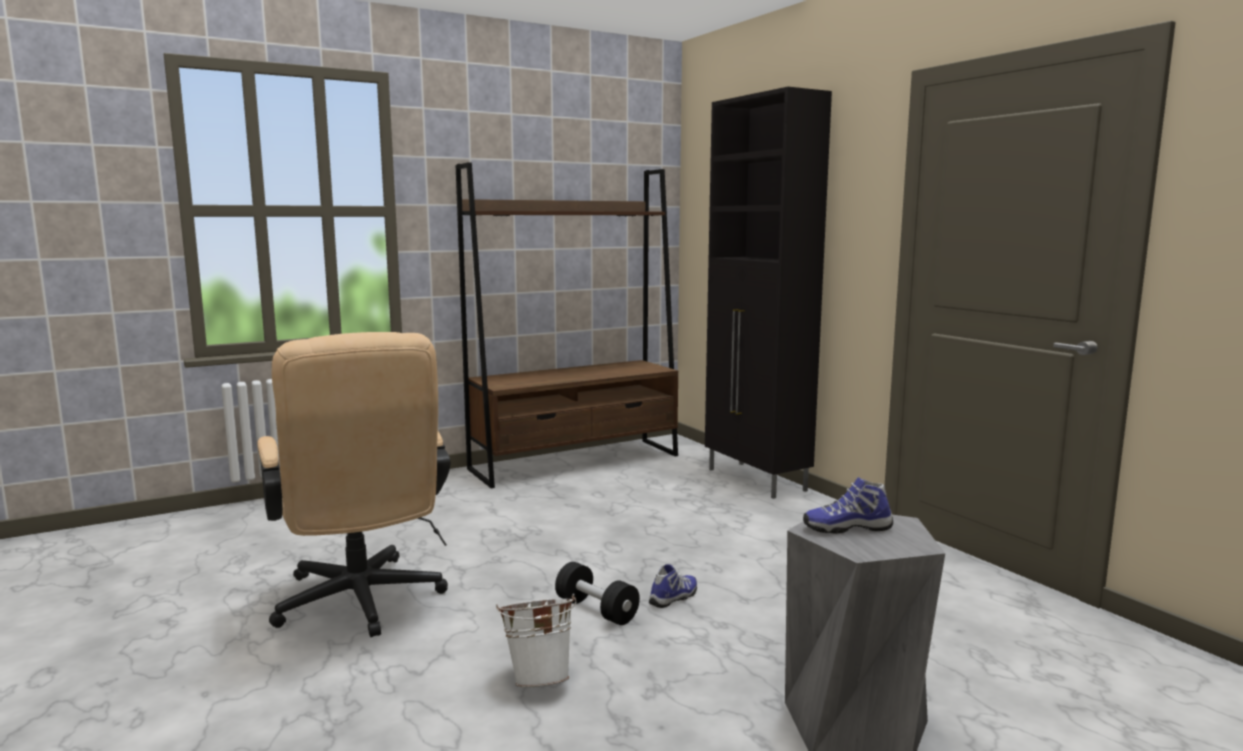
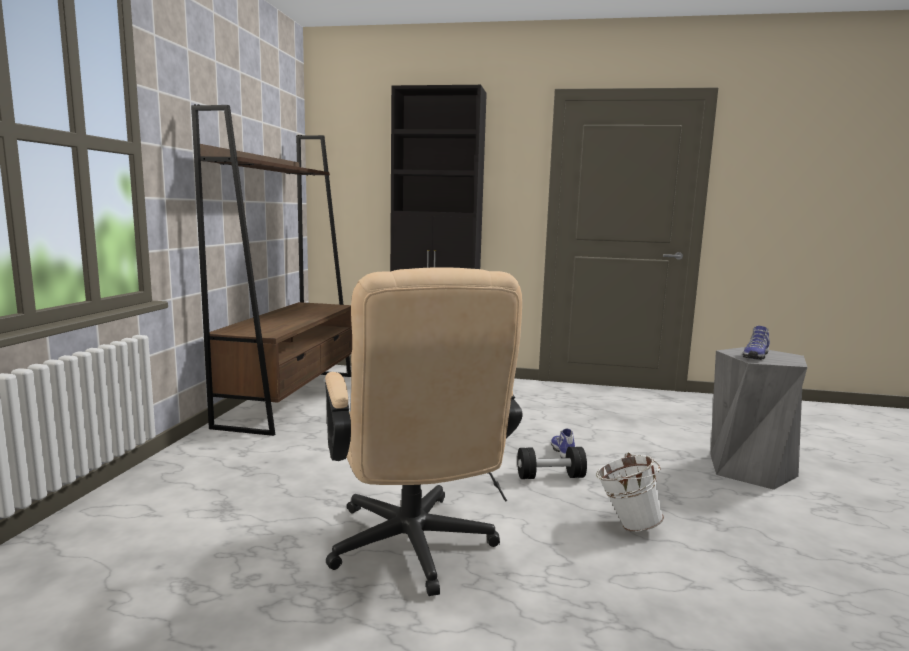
camera: 50 degrees left, 0 degrees up
beige office chair [257,332,450,637] -> beige office chair turned 60 degrees clockwise [325,267,523,596]

